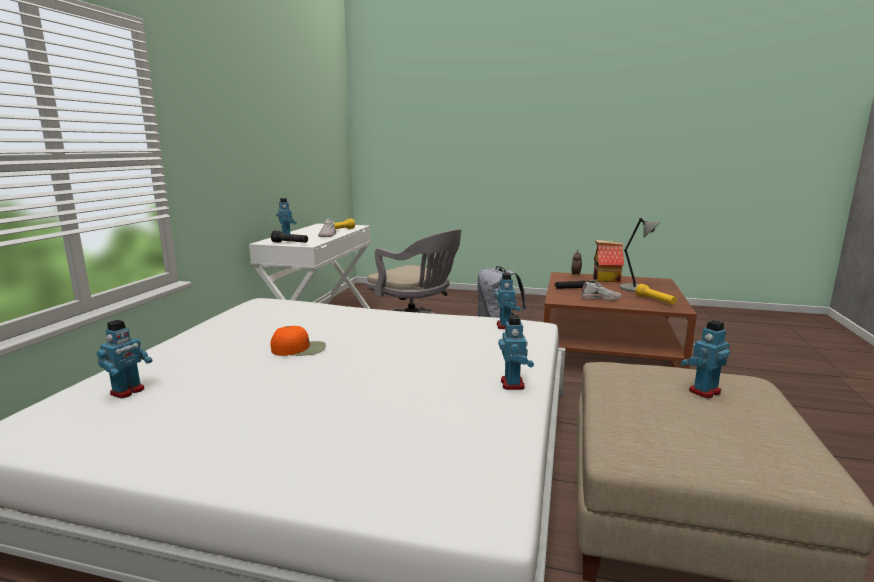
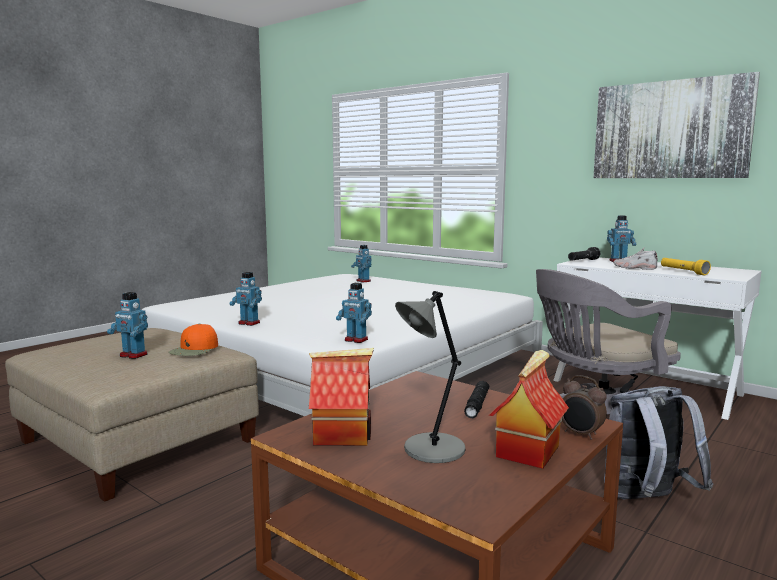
camera: 115 degrees right, 5 degrees down
orange cap [270,326,326,356] -> orange cap moved to [168,324,218,356]
white shoe [582,280,621,301] -> none
yellow flashlight [635,284,677,305] -> toy house [309,348,374,446]
toy robot [681,320,730,398] -> toy robot turned 120 degrees clockwise [107,292,148,359]
none -> picture [593,72,760,178]

